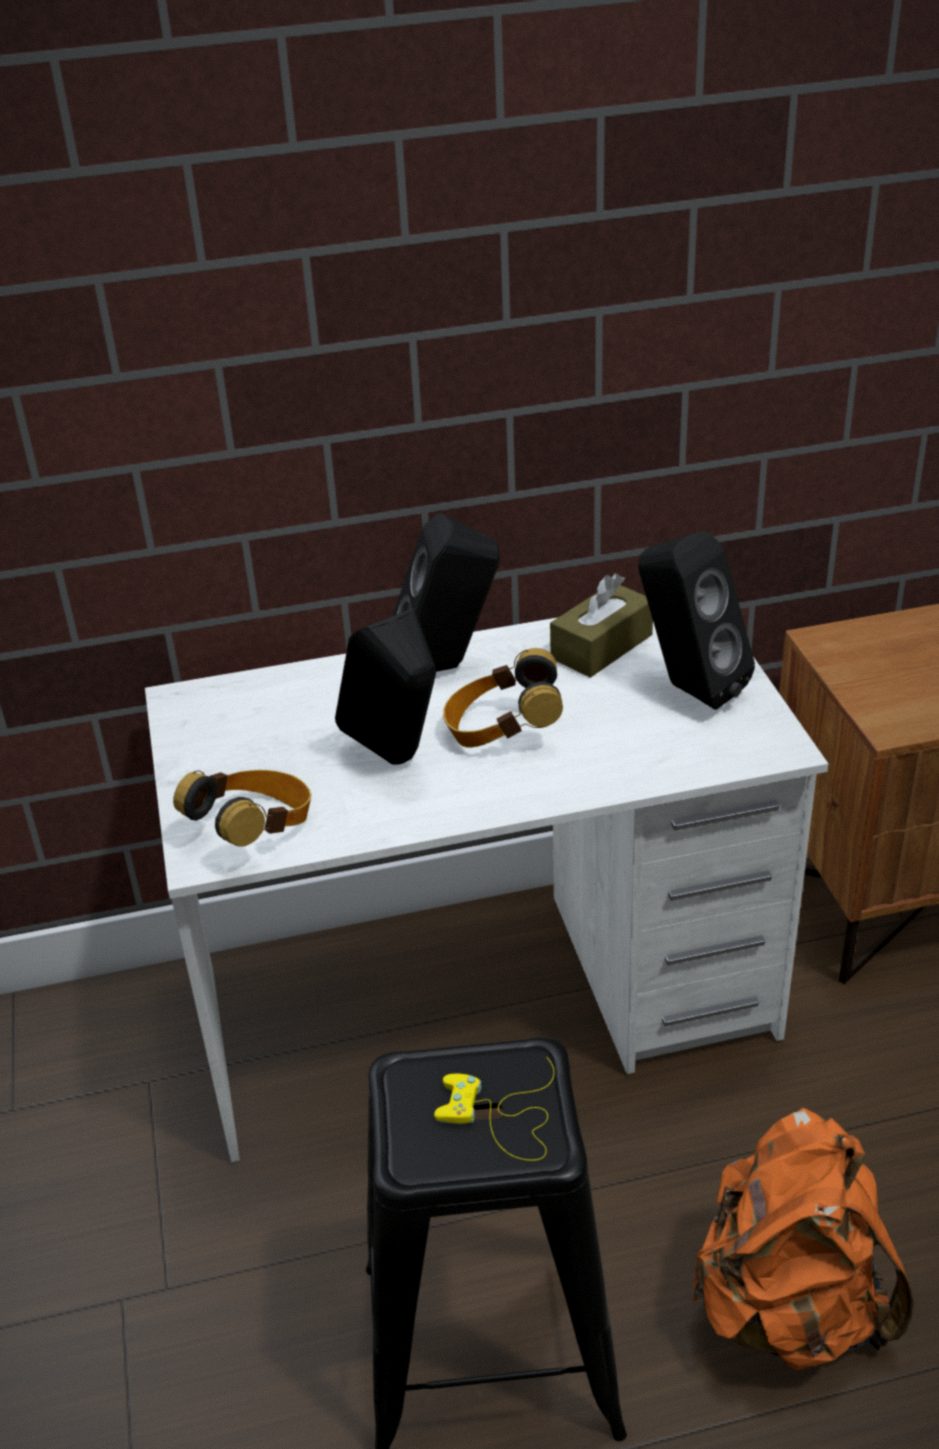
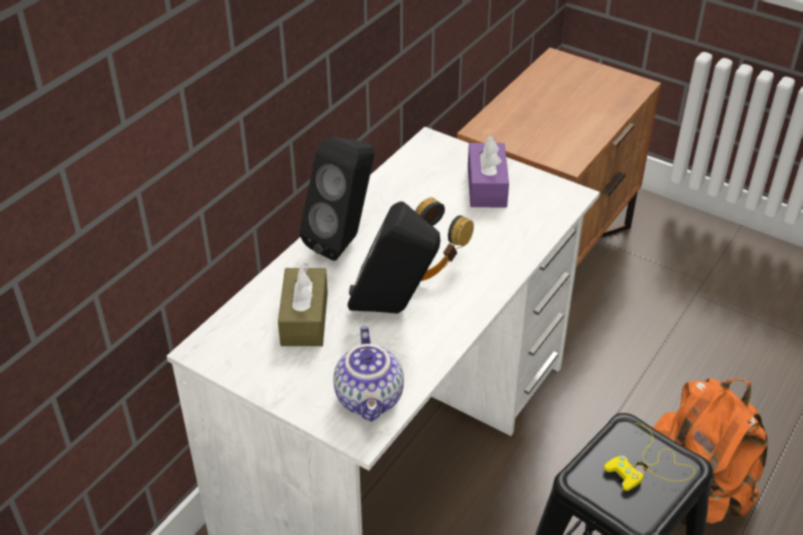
camera: 45 degrees left, 5 degrees up
headphones [173,770,311,847] -> teapot [333,326,404,422]
brown tissue box [550,573,653,678] -> brown tissue box moved to [278,263,328,346]
black speaker [638,531,755,710] -> purple tissue box [468,135,509,207]

